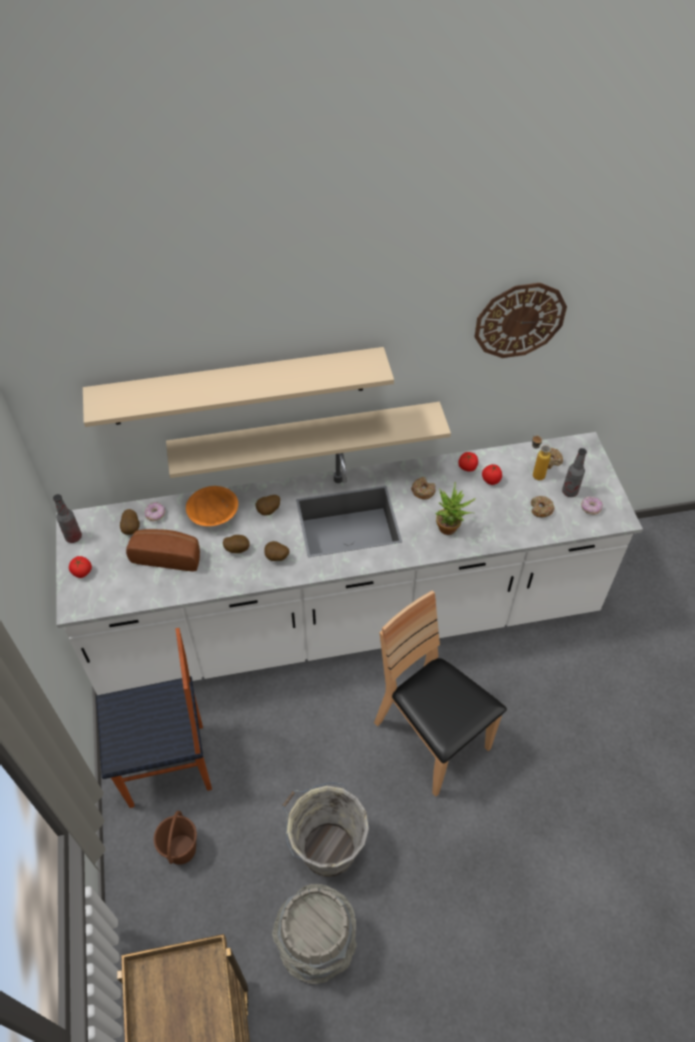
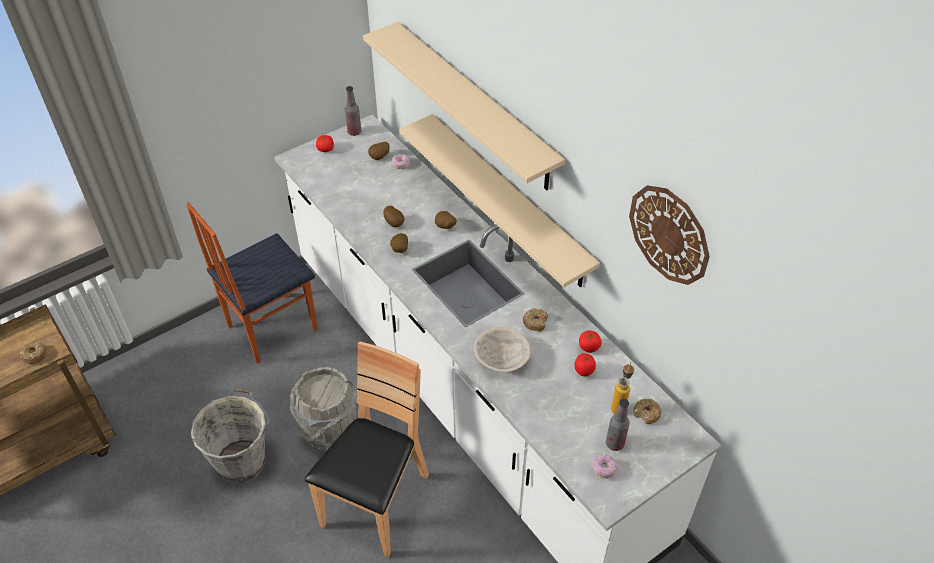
camera: 65 degrees right, 5 degrees down
chair [96,628,212,808] -> chair turned 90 degrees clockwise [186,202,318,364]
bread [126,529,200,572] -> none
brown bucket [154,811,197,865] -> none
orange bowl [186,486,238,526] -> none
grey bucket [272,884,357,984] -> grey bucket moved to [290,367,359,451]
potted plant [435,482,476,535] -> beige bowl [474,327,531,372]
donut [531,496,554,517] -> donut moved to [20,341,47,364]

